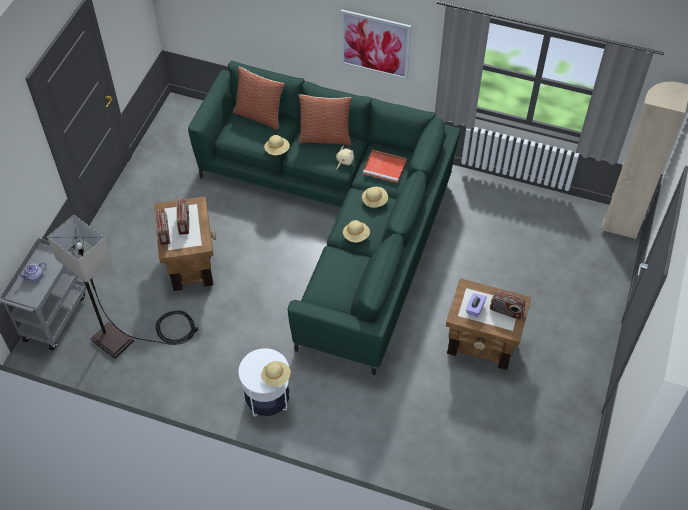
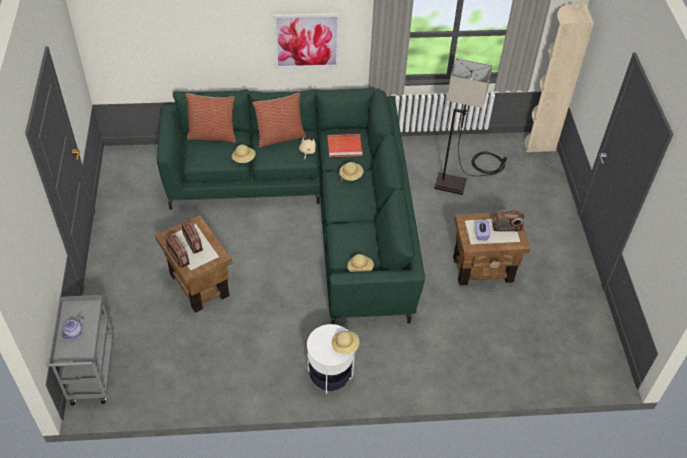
camera: 25 degrees left, 5 degrees down
floor lamp [47,215,198,359] -> floor lamp moved to [434,58,507,195]
beige hat [343,220,370,242] -> beige hat moved to [347,254,374,272]

